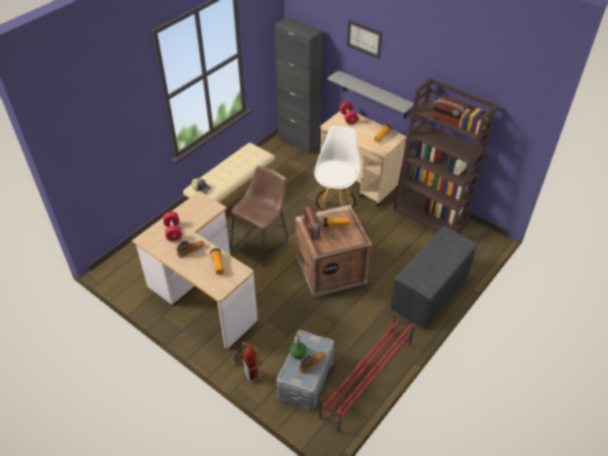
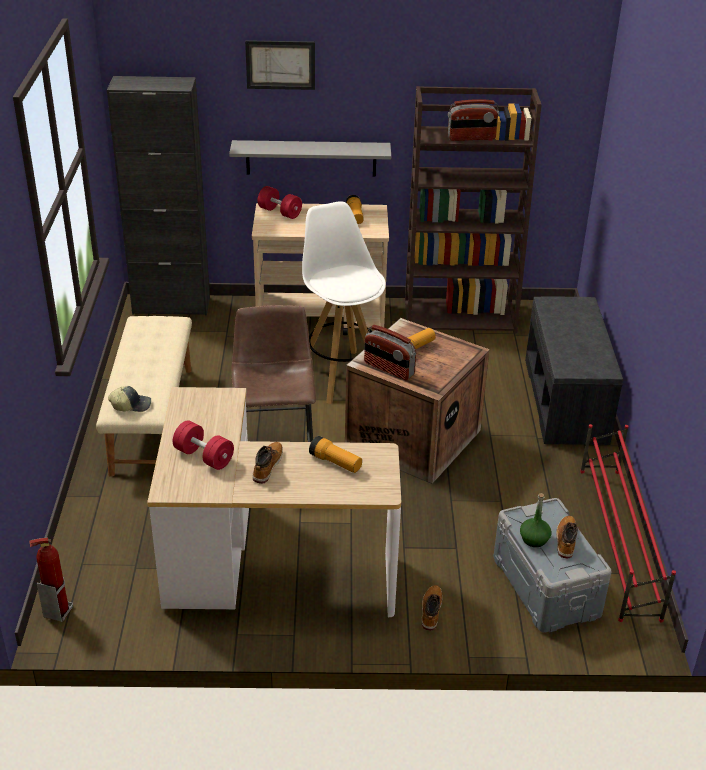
camera: 40 degrees left, 10 degrees down
fire extinguisher [242,342,260,382] -> fire extinguisher moved to [29,537,73,622]

